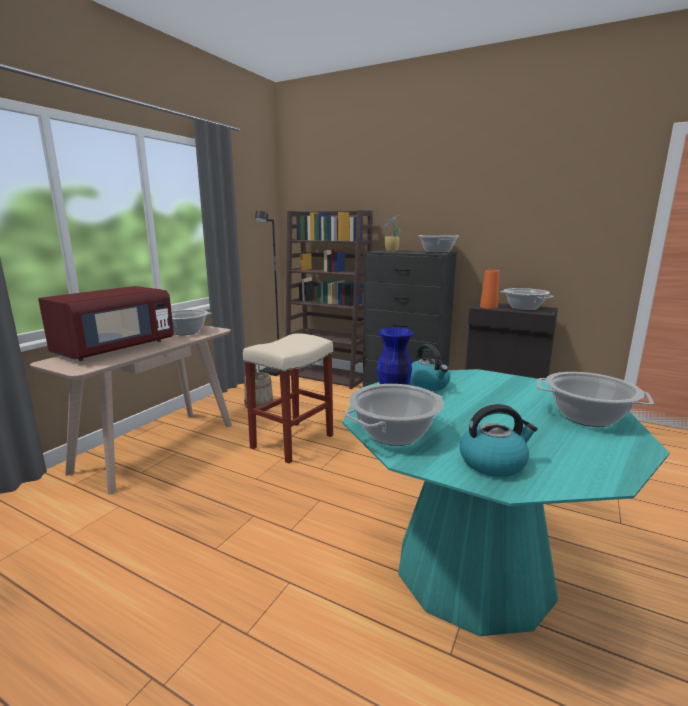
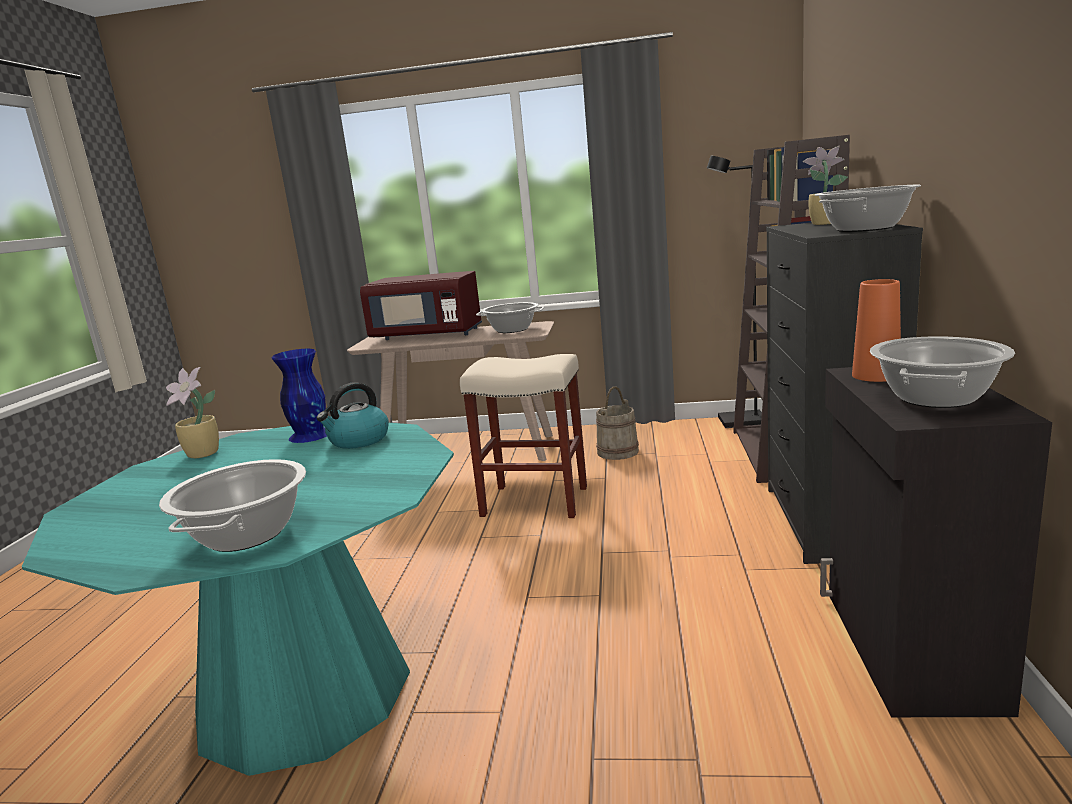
camera: 70 degrees right, 0 degrees up
cooking pot [344,384,444,446] -> potted plant [166,367,219,458]
kettle [460,404,538,477] -> none

